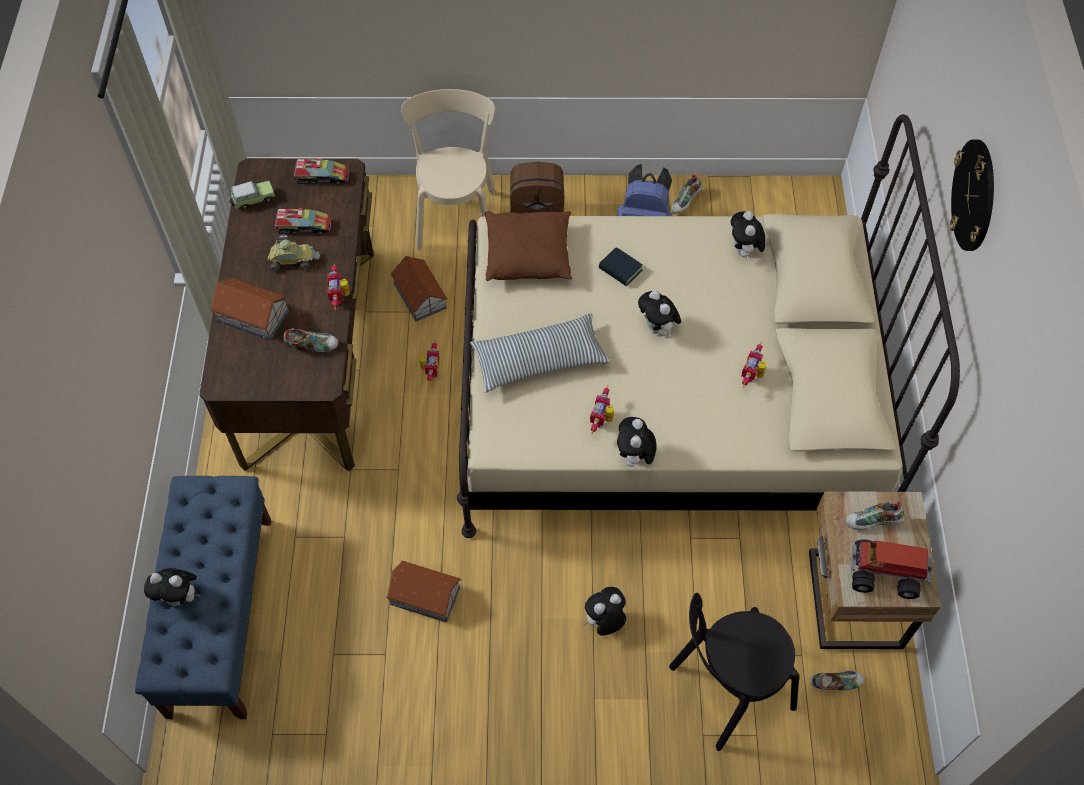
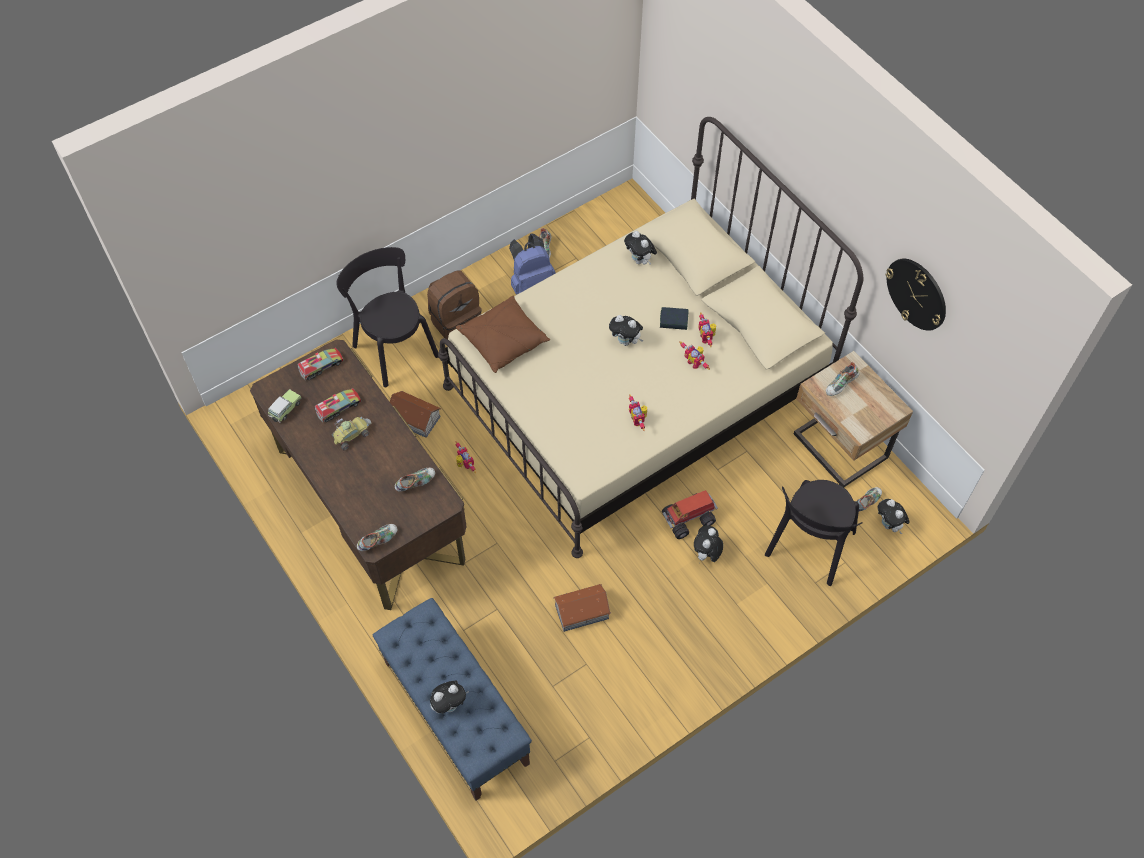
camera: 35 degrees left, 0 degrees up
toy house [210,278,289,340] -> none
toy robot [327,263,350,310] -> toy robot moved to [679,341,710,370]
beige chair [401,89,495,250] -> black chair [336,247,438,387]
pillow [470,313,610,392] -> none
book [599,247,643,286] -> book moved to [660,307,689,330]
plush toy [617,417,656,469] -> plush toy moved to [878,499,910,534]
toy truck [851,539,931,599] -> toy truck moved to [662,490,718,539]
wall clock [950,139,994,251] -> wall clock moved to [886,259,946,331]
none -> shoe [357,524,397,551]

